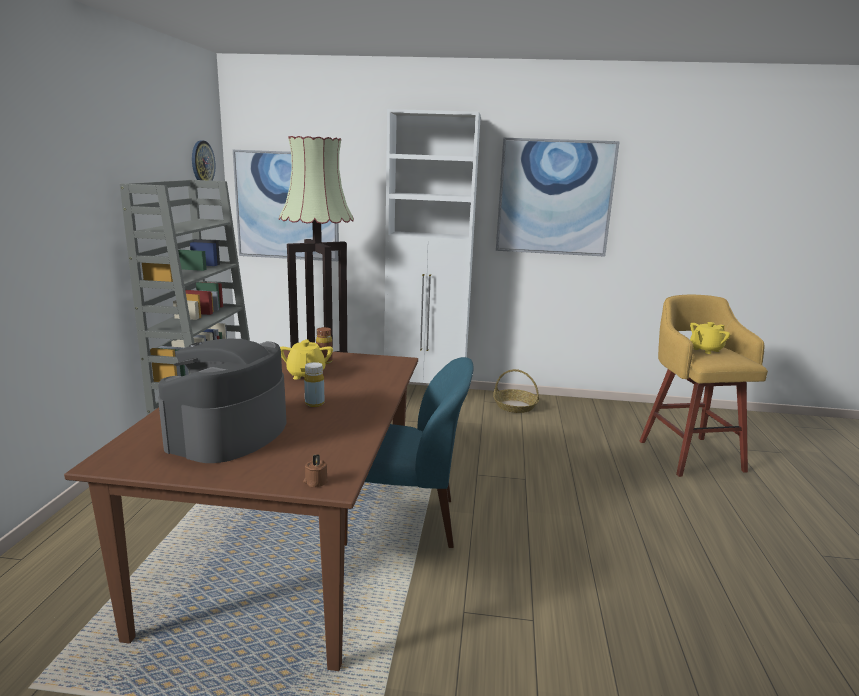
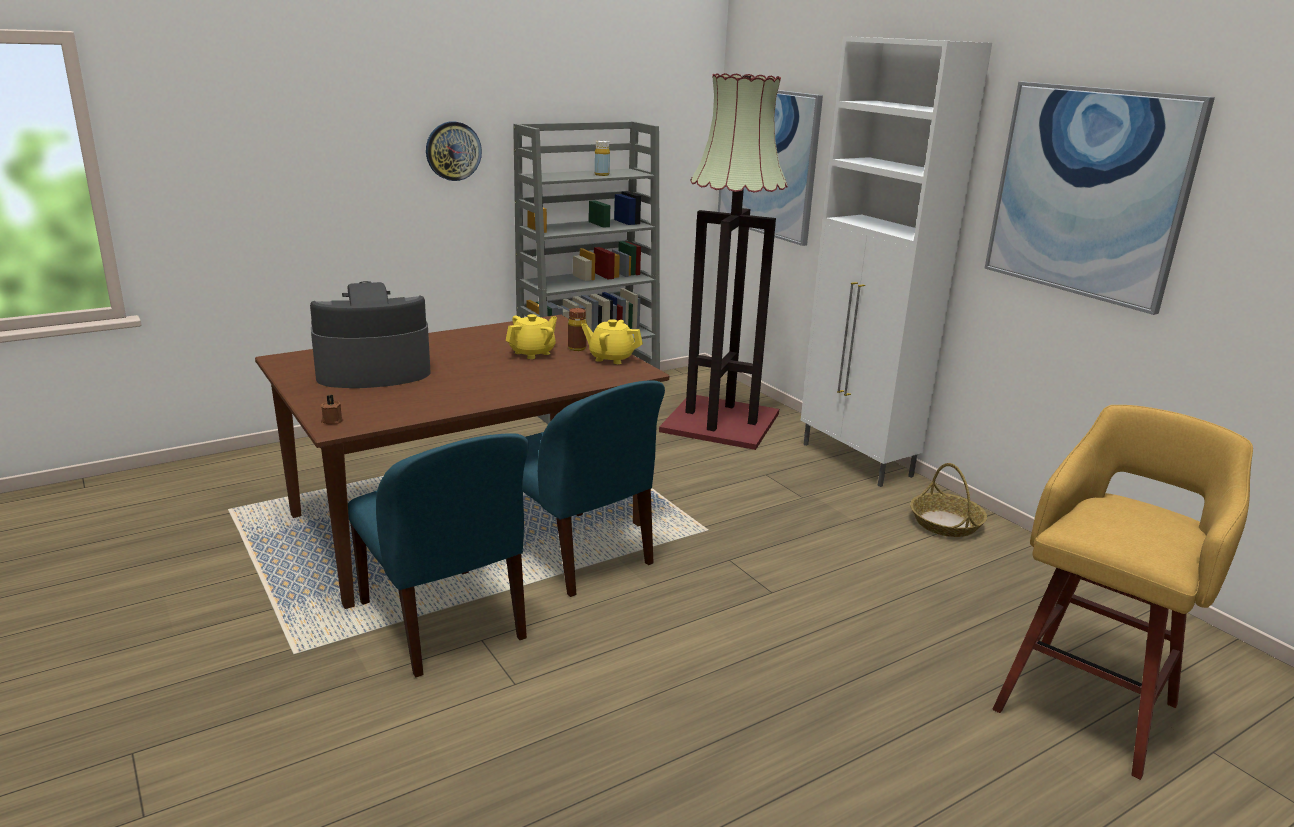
camera: 50 degrees right, 5 degrees up
wall clock [192,140,215,181] -> wall clock moved to [426,121,482,181]
yellow bottle [304,362,324,407] -> yellow bottle moved to [594,141,610,176]
yellow teapot [690,322,730,354] -> yellow teapot moved to [581,319,643,364]
none -> blue chair [348,433,529,677]

